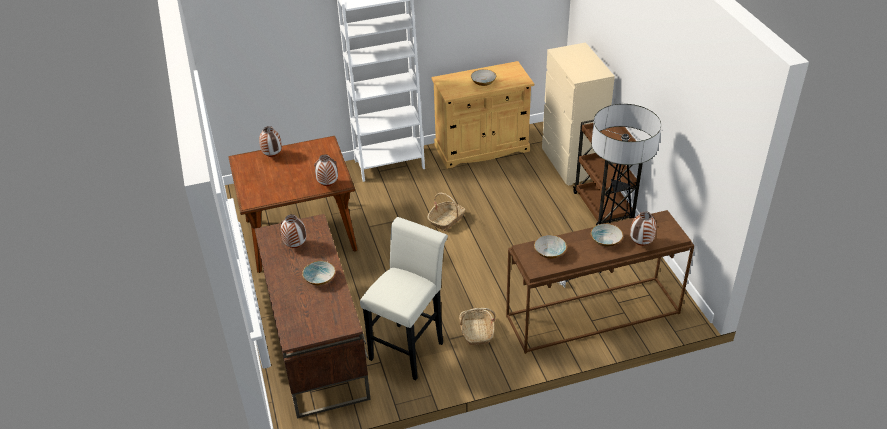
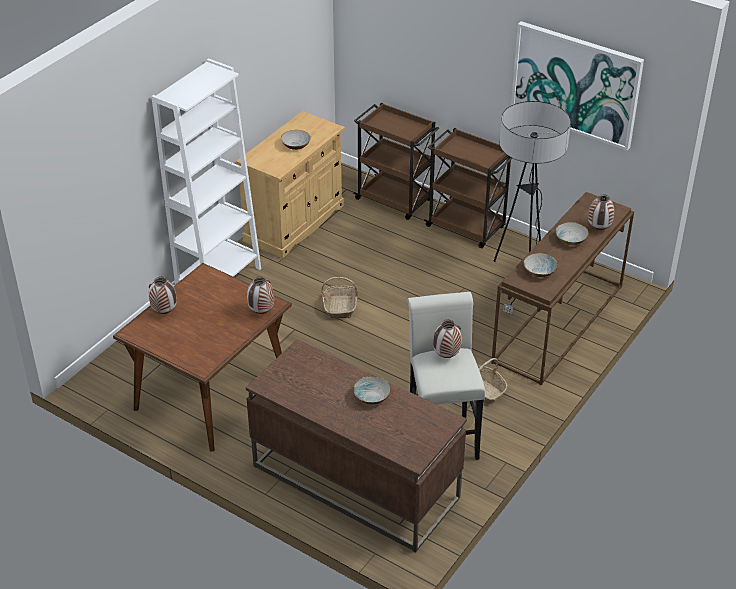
camera: 40 degrees left, 0 degrees up
vase [281,214,306,248] -> vase moved to [433,320,461,358]
beige dresser [542,42,615,186] -> brown cart [353,103,439,220]
none -> picture [511,21,644,151]

